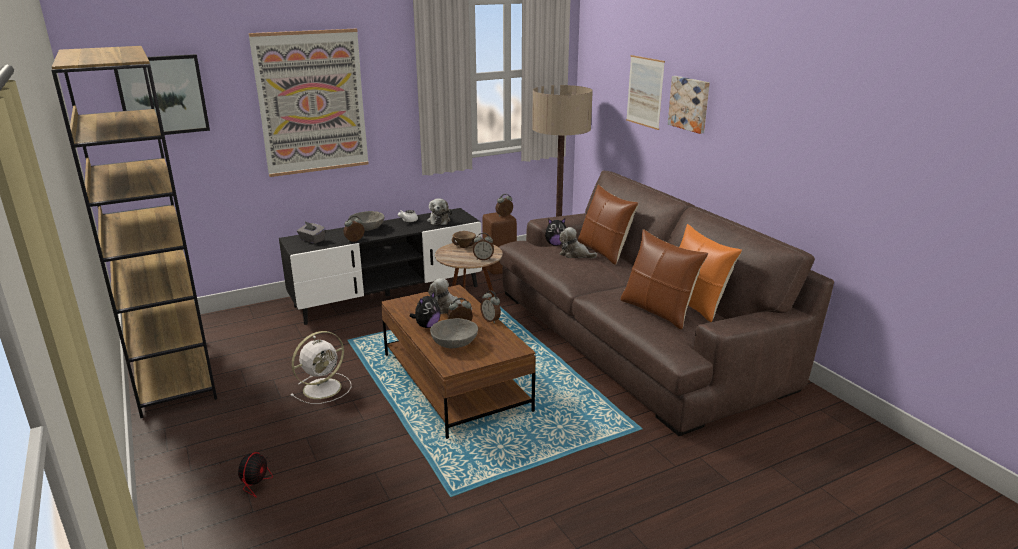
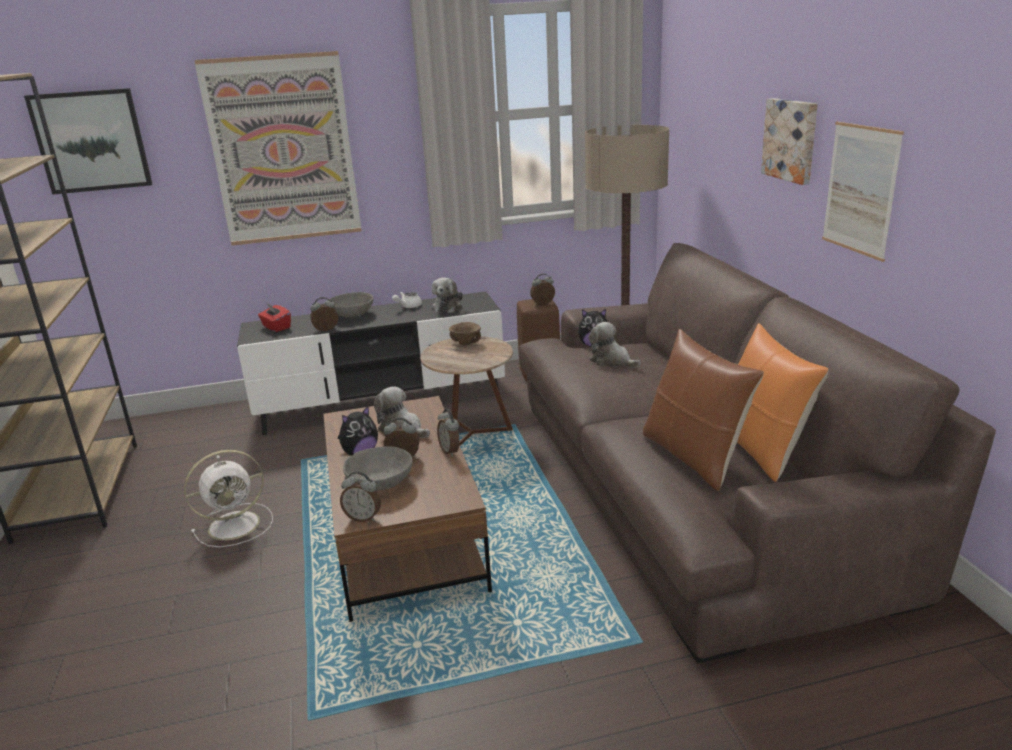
camera: 15 degrees right, 0 degrees up
fan [204,452,273,498] -> none
grey tissue box [297,221,326,244] -> red tissue box [258,304,291,332]
alarm clock [473,233,494,260] -> alarm clock moved to [340,471,381,522]
brown pillow [578,185,638,265] -> none
picture [626,55,665,130] -> picture moved to [822,122,904,262]

